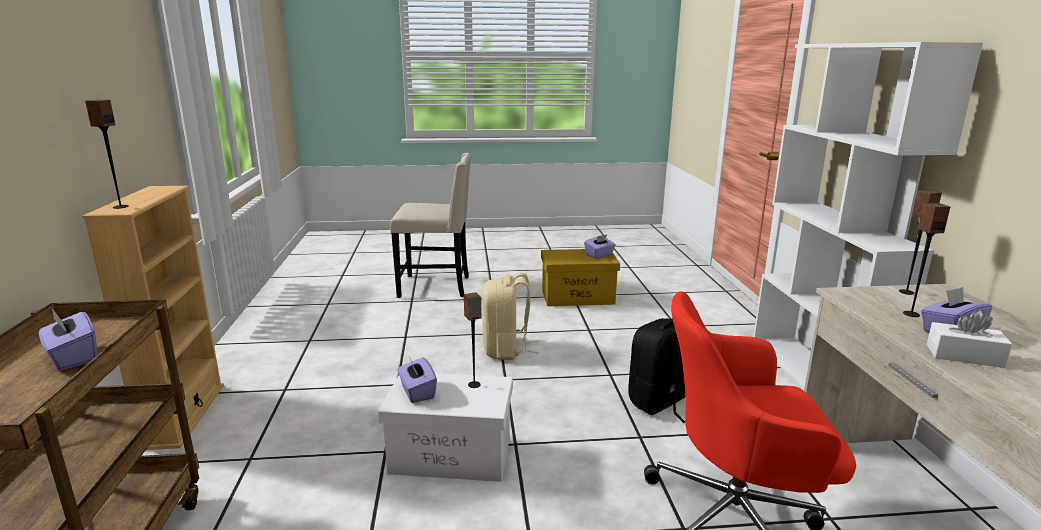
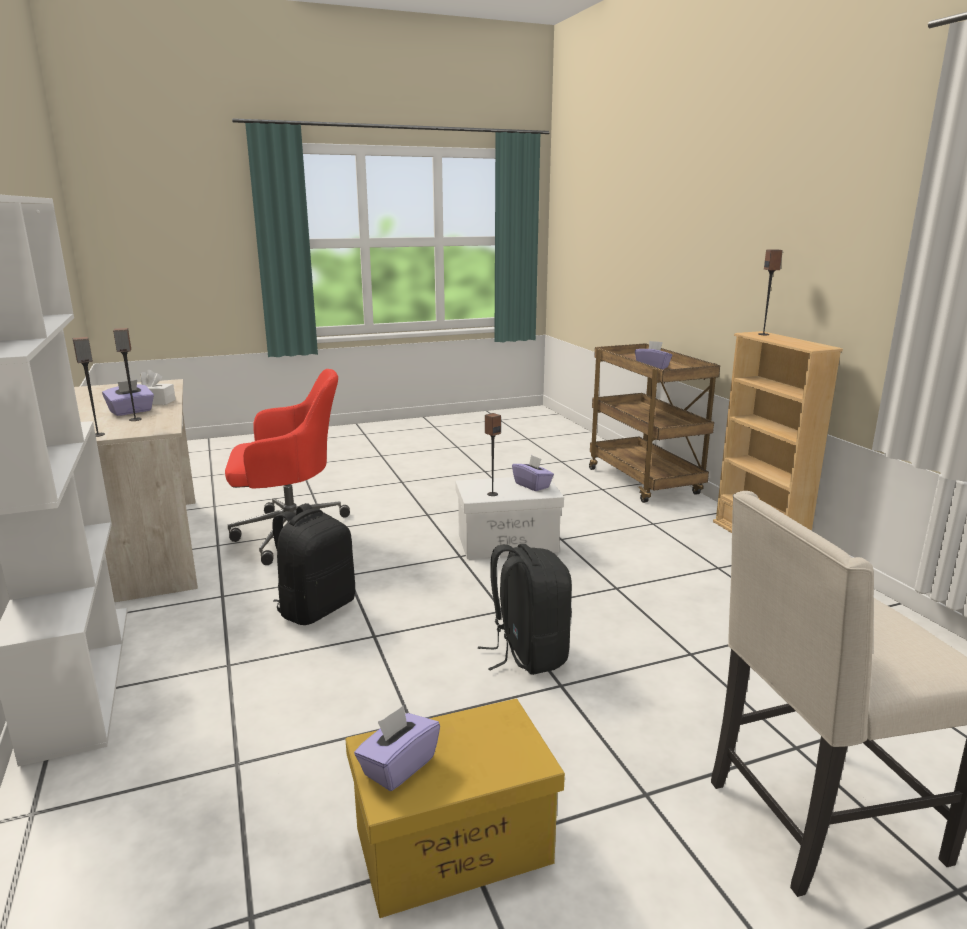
camera: 165 degrees right, 0 degrees up
beige backpack [482,272,539,360] -> black backpack [478,544,572,675]

